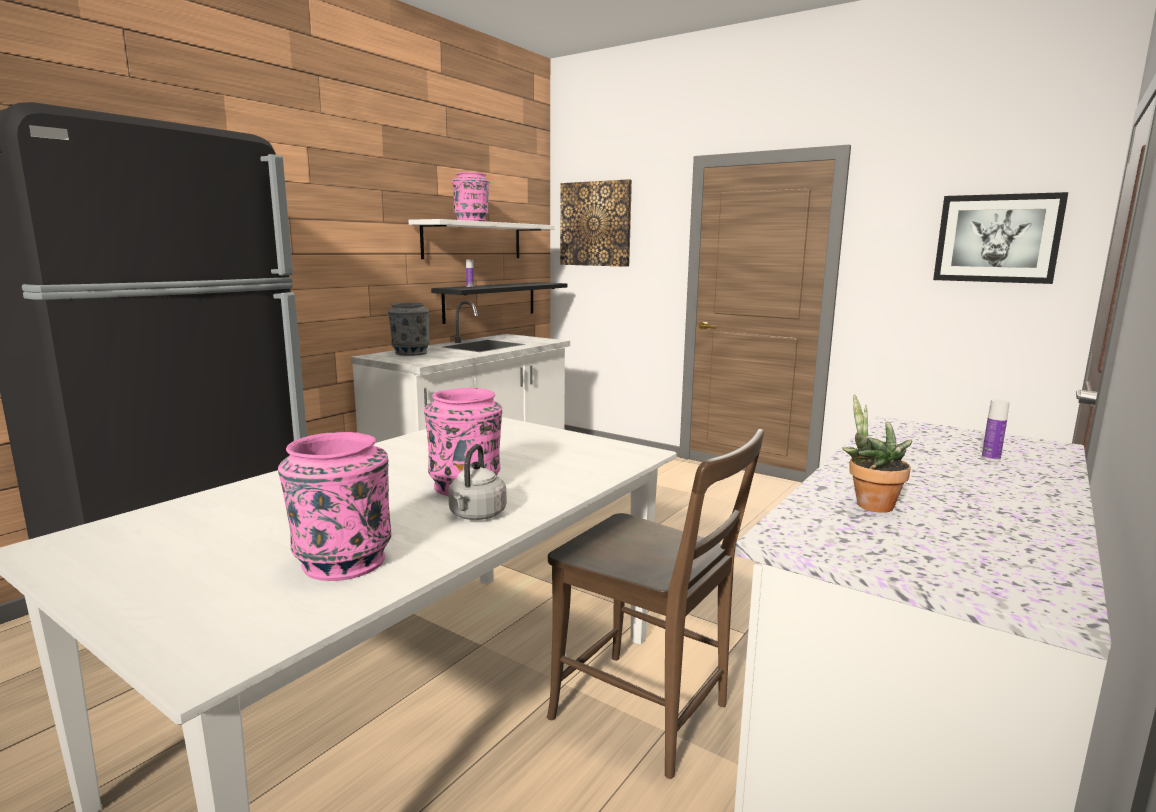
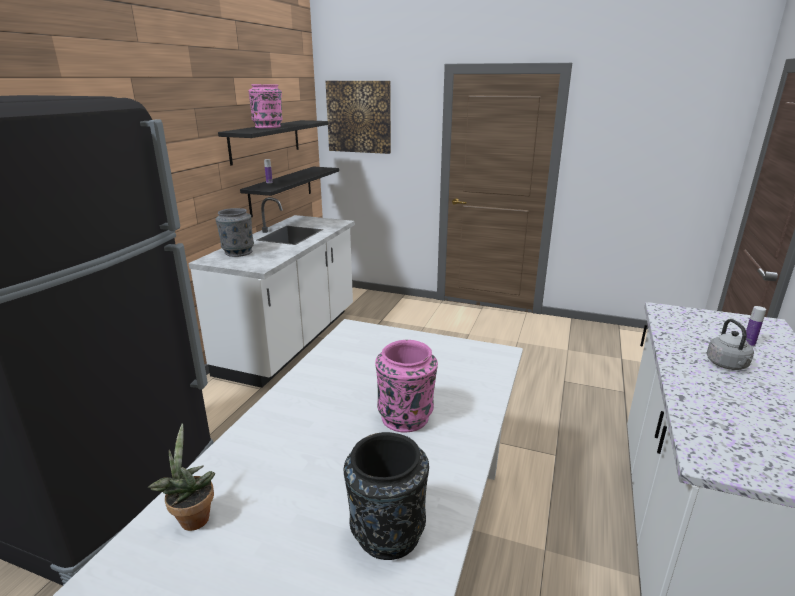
camera: 15 degrees left, 10 degrees up
pink vase [278,432,392,581] -> black vase [344,432,429,560]
white shelf [409,219,555,259] -> black shelf [218,120,329,166]
grey kettle [448,444,507,520] -> grey kettle moved to [707,319,754,370]
brown chair [547,429,764,779] -> none
potted plant [842,394,913,513] -> potted plant moved to [148,423,215,531]
picture [933,192,1068,284] -> none

